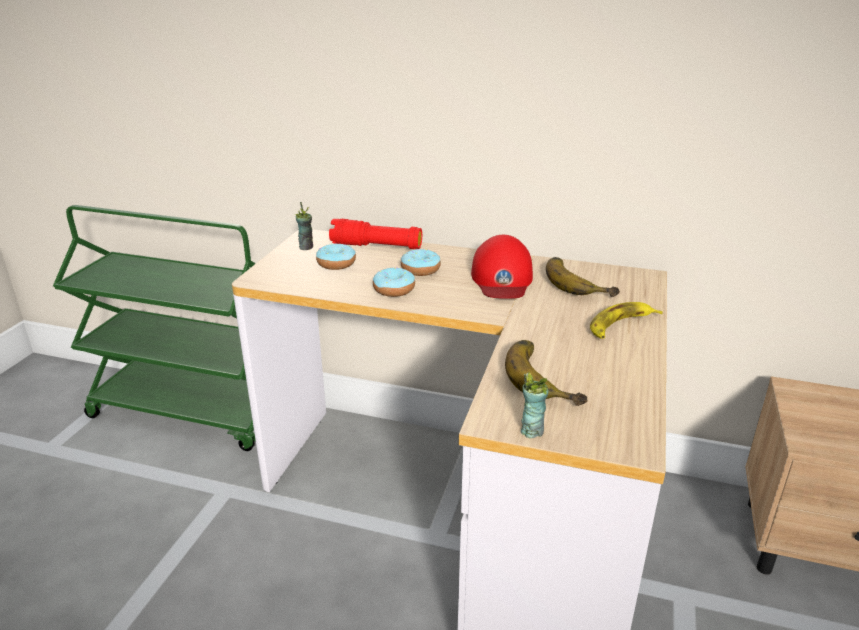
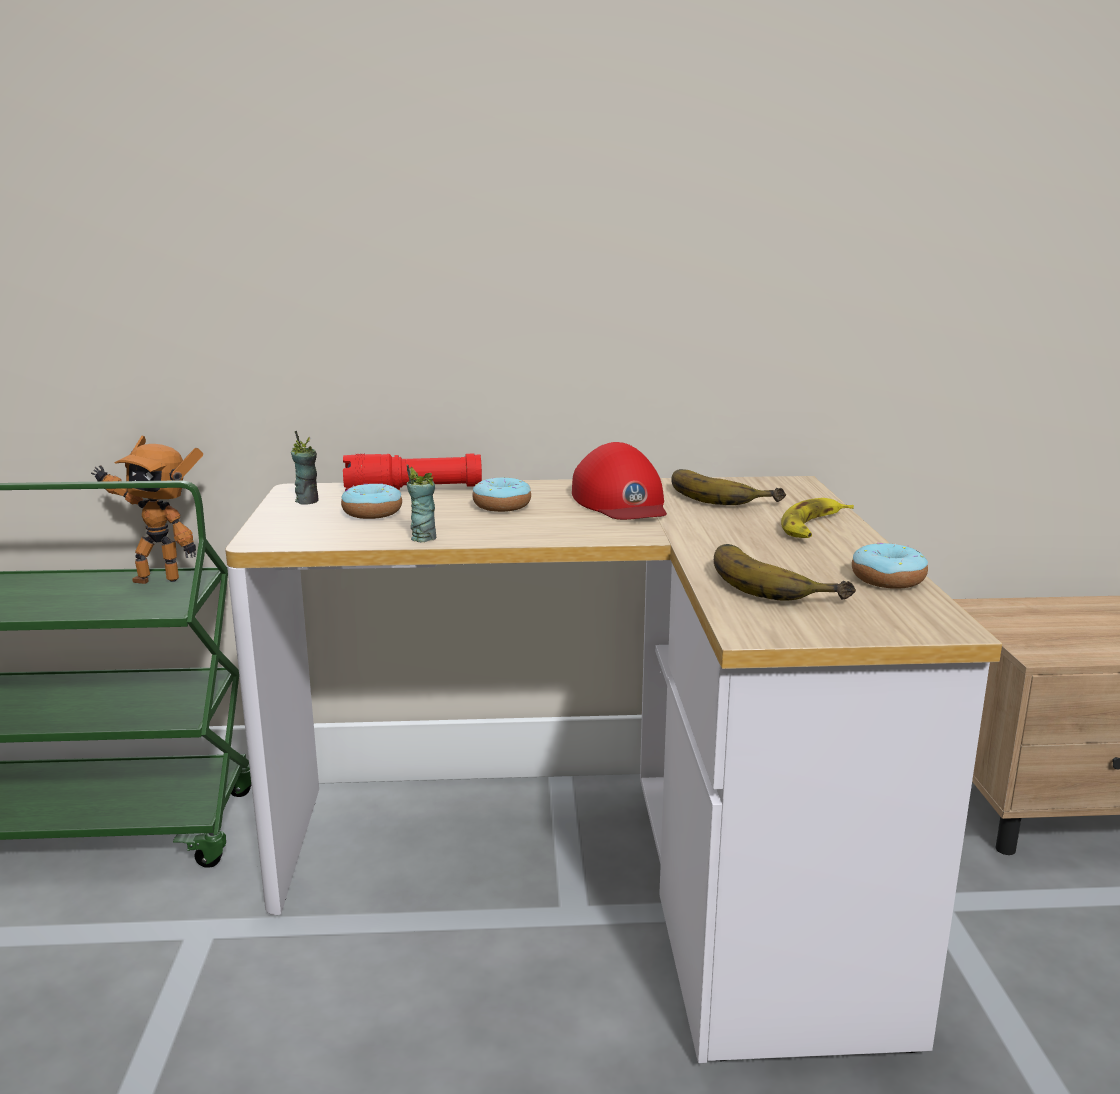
camera: 20 degrees left, 10 degrees down
donut [373,267,415,297] -> donut moved to [852,543,928,589]
cup [521,372,549,438] -> cup moved to [407,464,436,542]
none -> toy robot [91,436,203,584]

